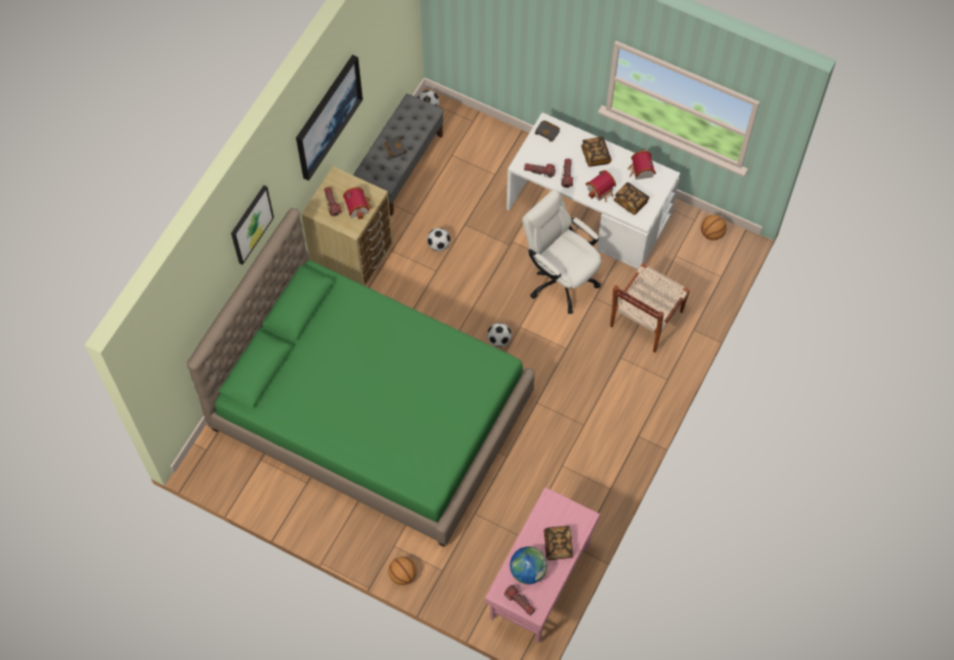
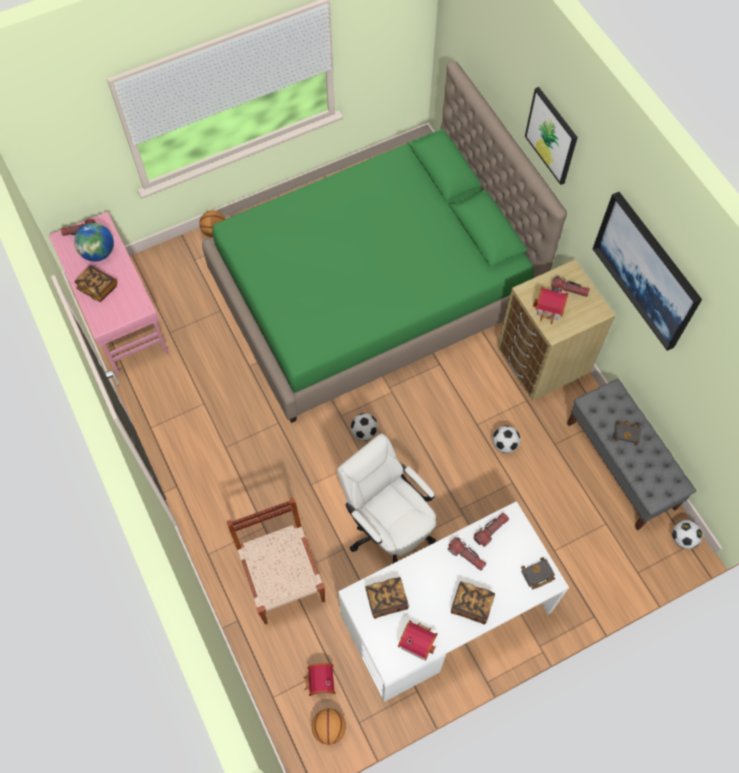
camera: 125 degrees right, 0 degrees up
white office chair [522,189,601,314] -> white office chair turned 120 degrees counterclockwise [337,433,436,563]
toy house [585,170,616,202] -> toy house moved to [304,663,335,696]

